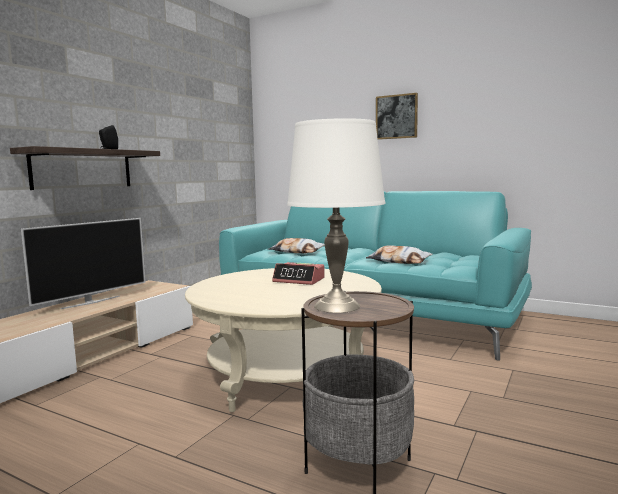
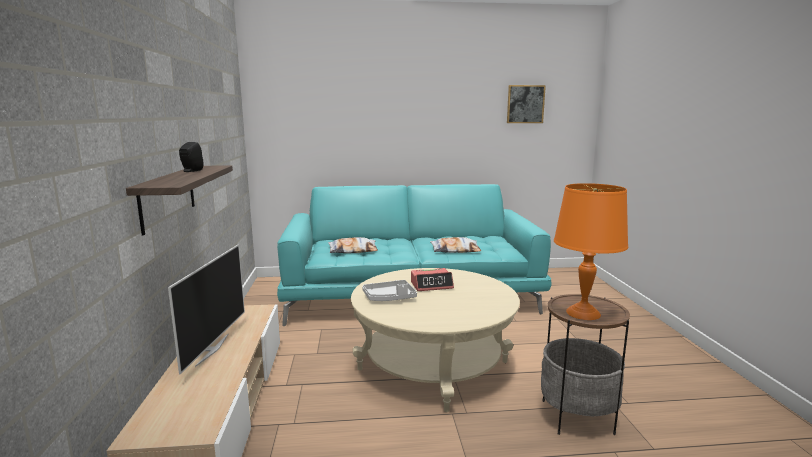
camera: 35 degrees left, 5 degrees up
white table lamp [287,118,386,313] -> orange table lamp [554,183,628,320]
picture [376,93,418,140] -> picture moved to [507,85,546,123]
none -> grey tray [362,280,417,301]

